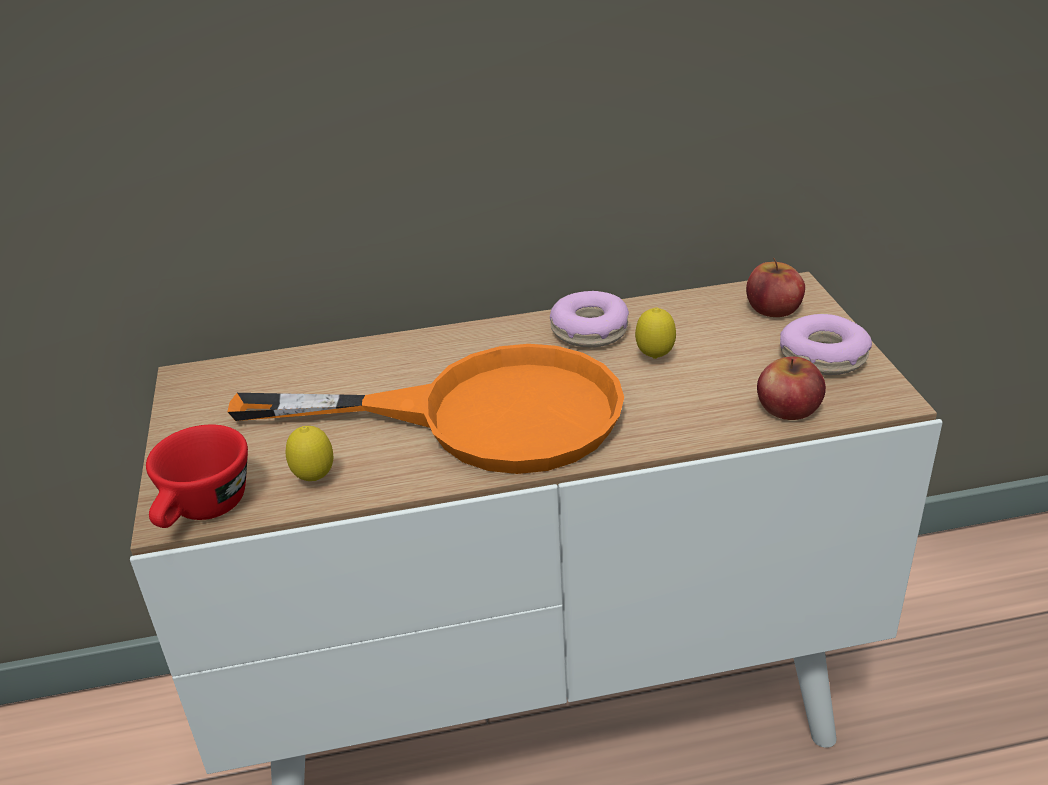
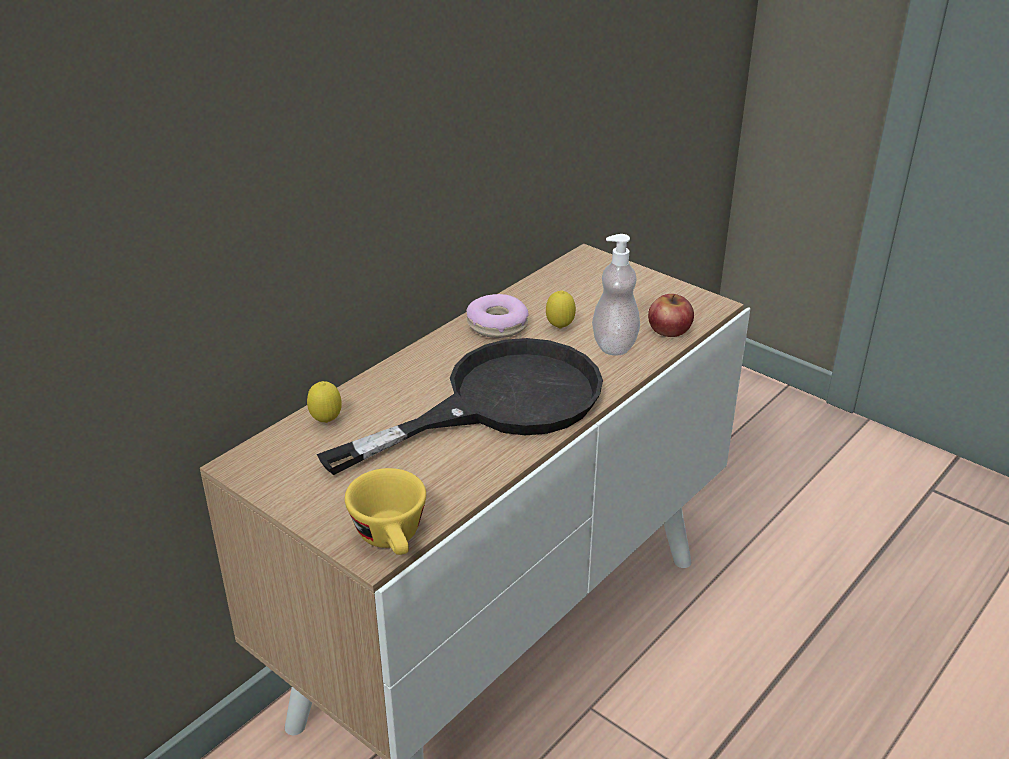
camera: 40 degrees left, 0 degrees up
red cup [146,425,248,528] -> yellow cup [345,468,426,555]
orange frying pan [227,344,624,474] -> black frying pan [317,338,603,475]
lemon [286,426,333,481] -> lemon moved to [307,381,342,423]
apple [746,258,805,317] -> none
donut [780,314,872,375] -> none
none -> soap dispenser [592,234,640,355]

